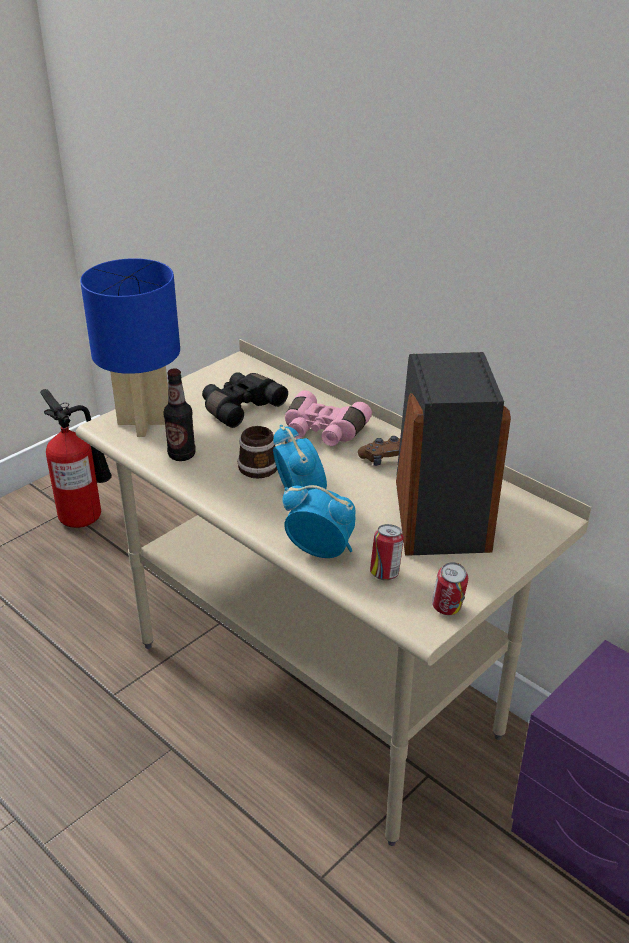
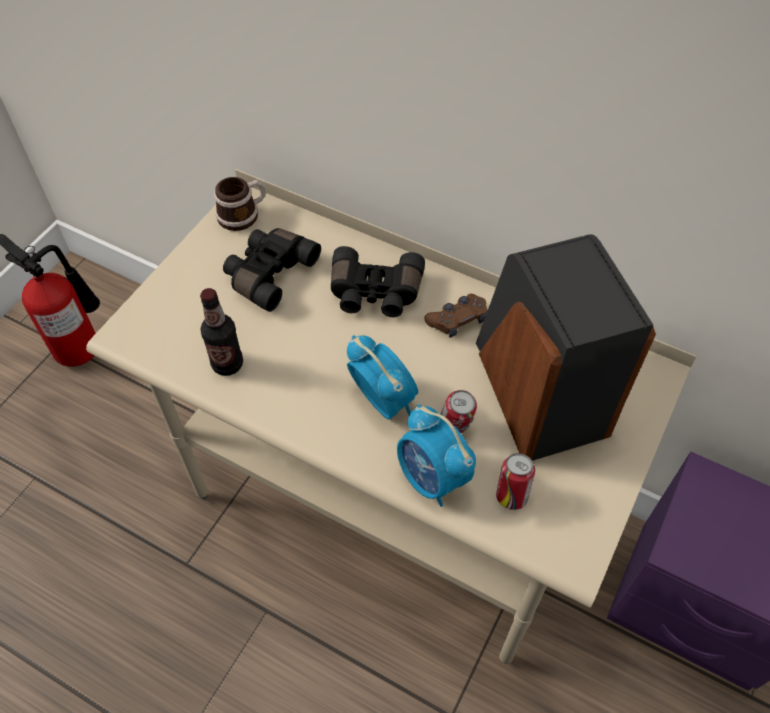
camera: 15 degrees left, 20 degrees up
blue table lamp [80,258,180,437] -> none
mug [237,426,290,478] -> mug moved to [214,177,266,231]
alarm clock [282,485,356,558] -> alarm clock turned 135 degrees counterclockwise [397,404,476,507]
pink binoculars [285,390,372,446] -> black binoculars [331,246,425,317]
can [432,562,468,615] -> can moved to [441,390,477,433]

